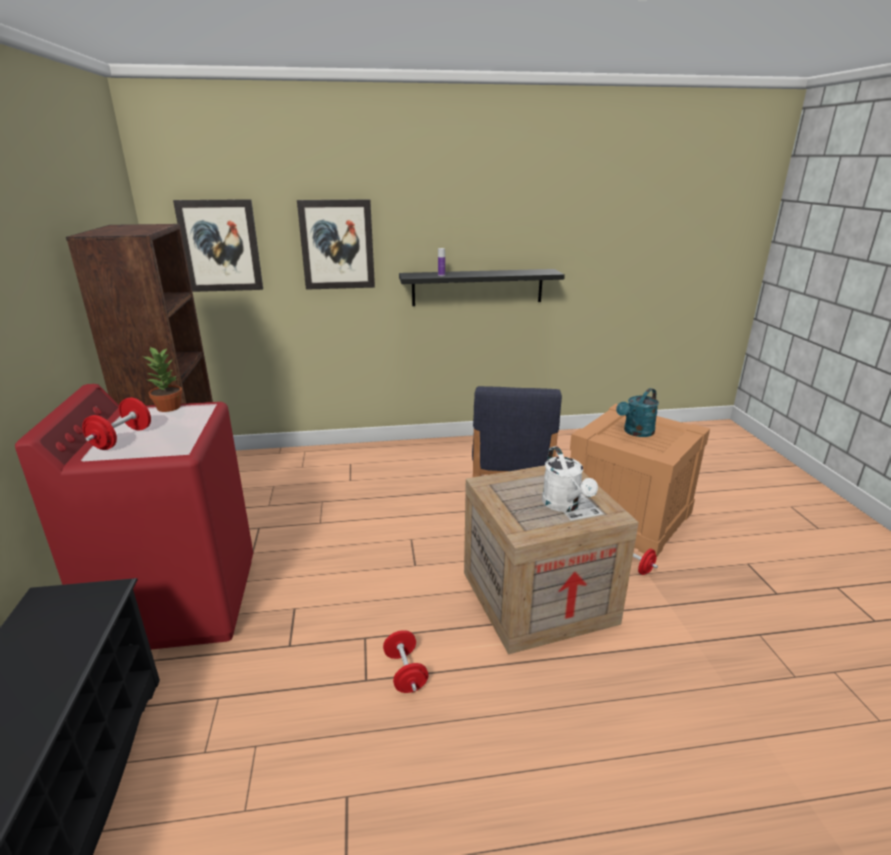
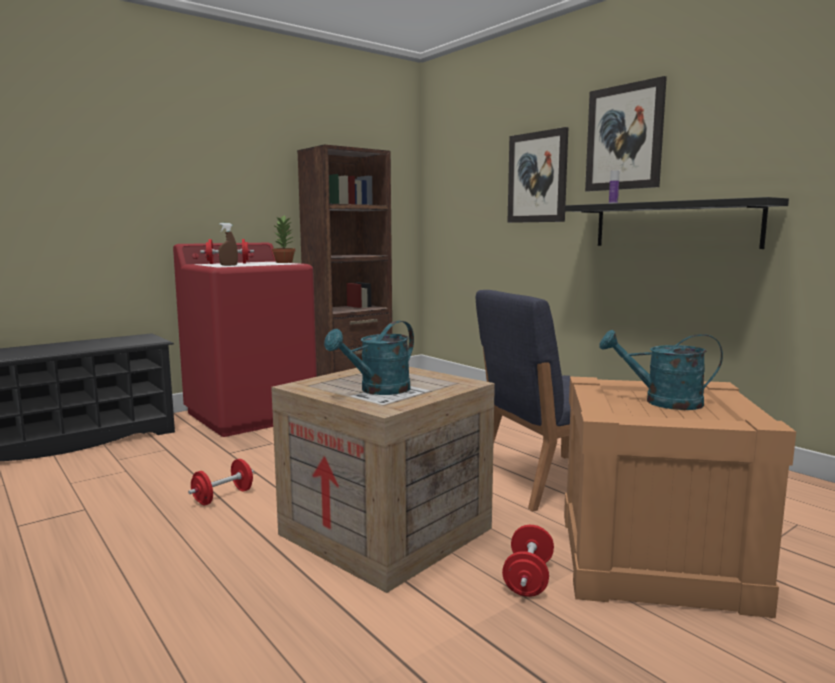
camera: 60 degrees right, 15 degrees down
picture [173,199,263,292] -> picture moved to [585,76,667,192]
white watering can [542,446,598,512] -> turquoise watering can [324,321,414,395]
none -> brown spray bottle [219,223,238,266]

